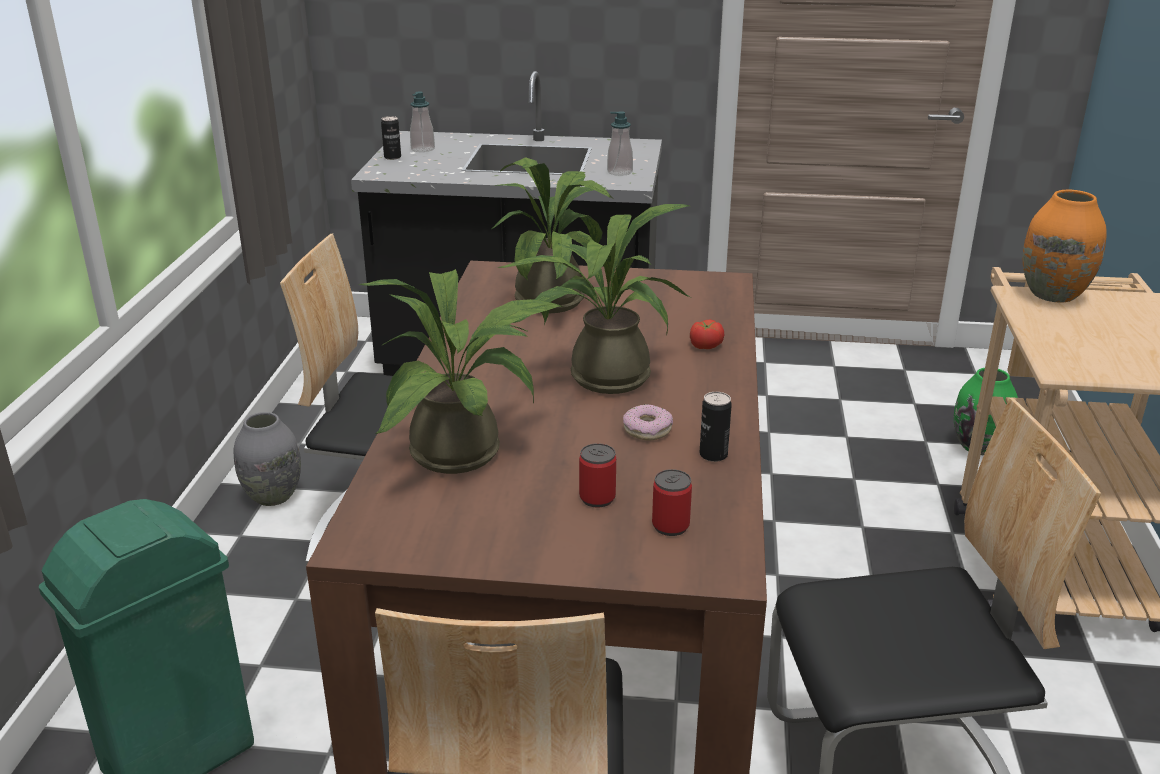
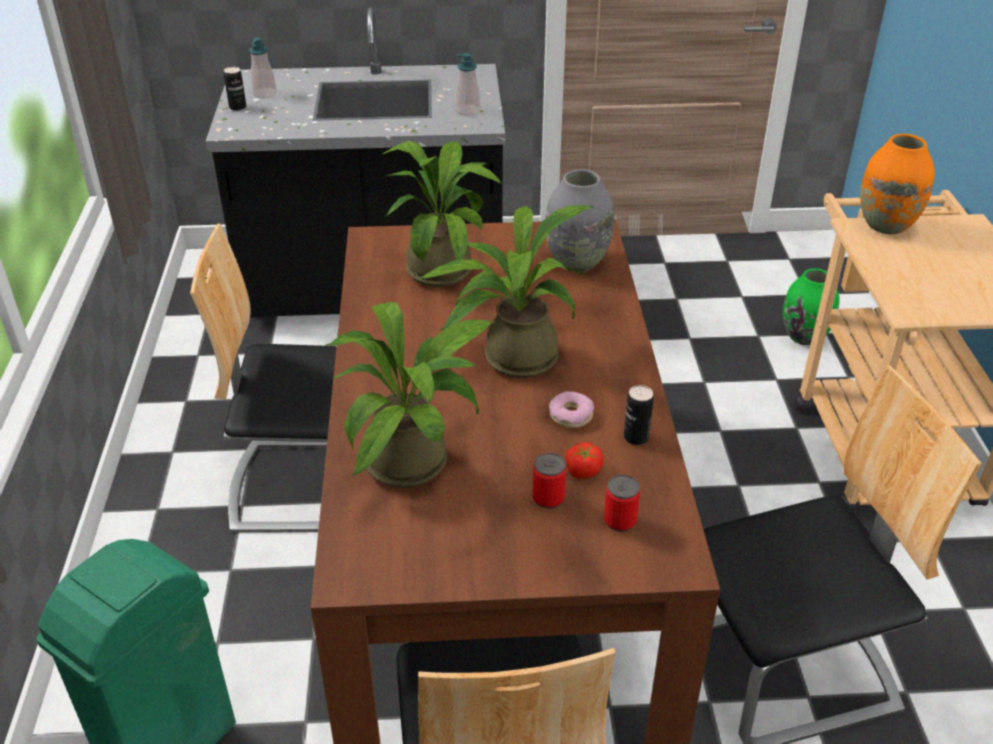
camera: 10 degrees left, 10 degrees up
grey vase [234,412,301,506] -> grey vase moved to [545,169,614,272]
tomato [690,319,724,349] -> tomato moved to [566,442,604,479]

